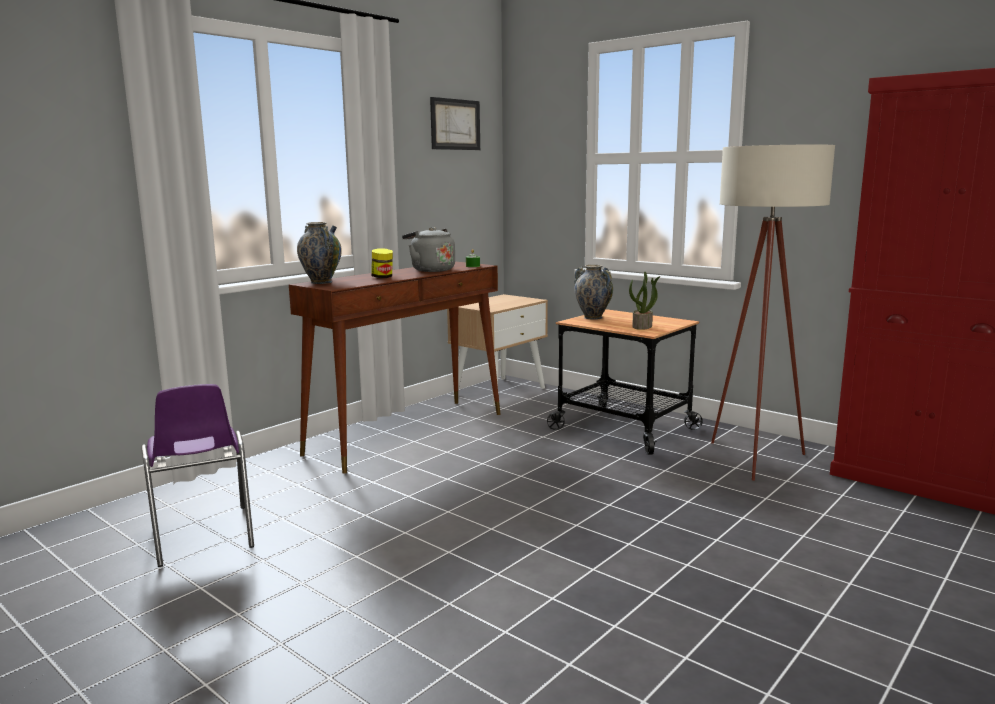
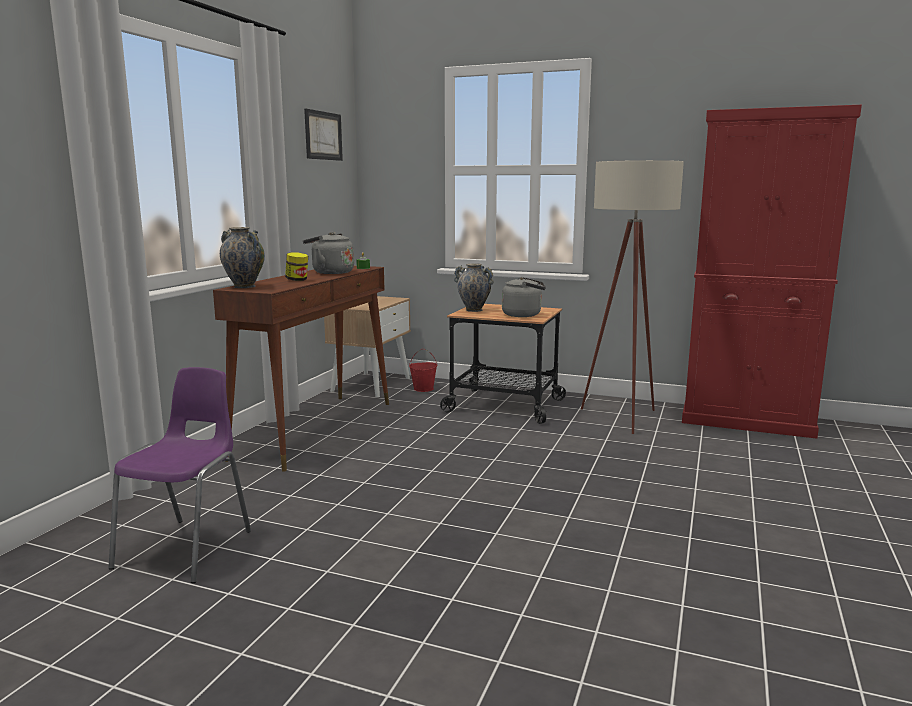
camera: 20 degrees left, 0 degrees up
purple chair [141,384,254,567] -> purple chair turned 120 degrees counterclockwise [109,367,251,583]
potted plant [629,271,660,330] -> grey kettle [502,277,546,317]
none -> red bucket [409,349,437,392]

